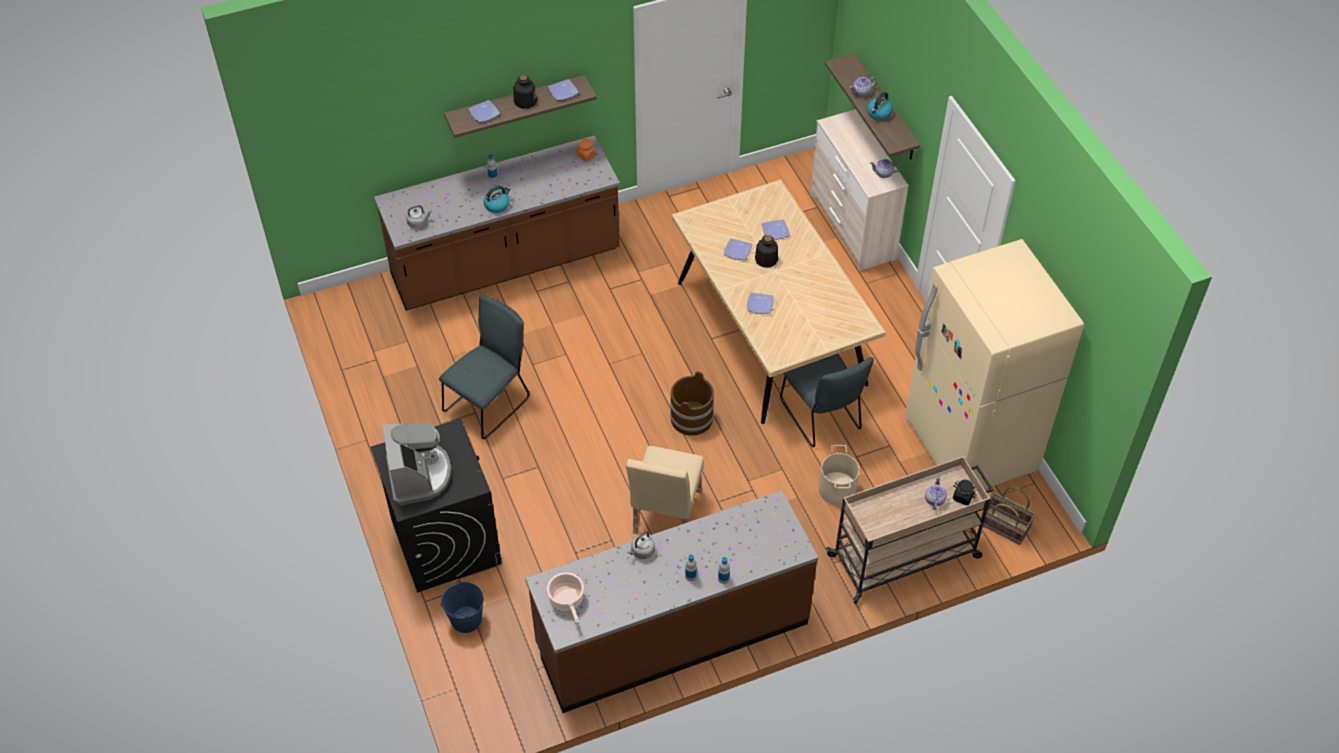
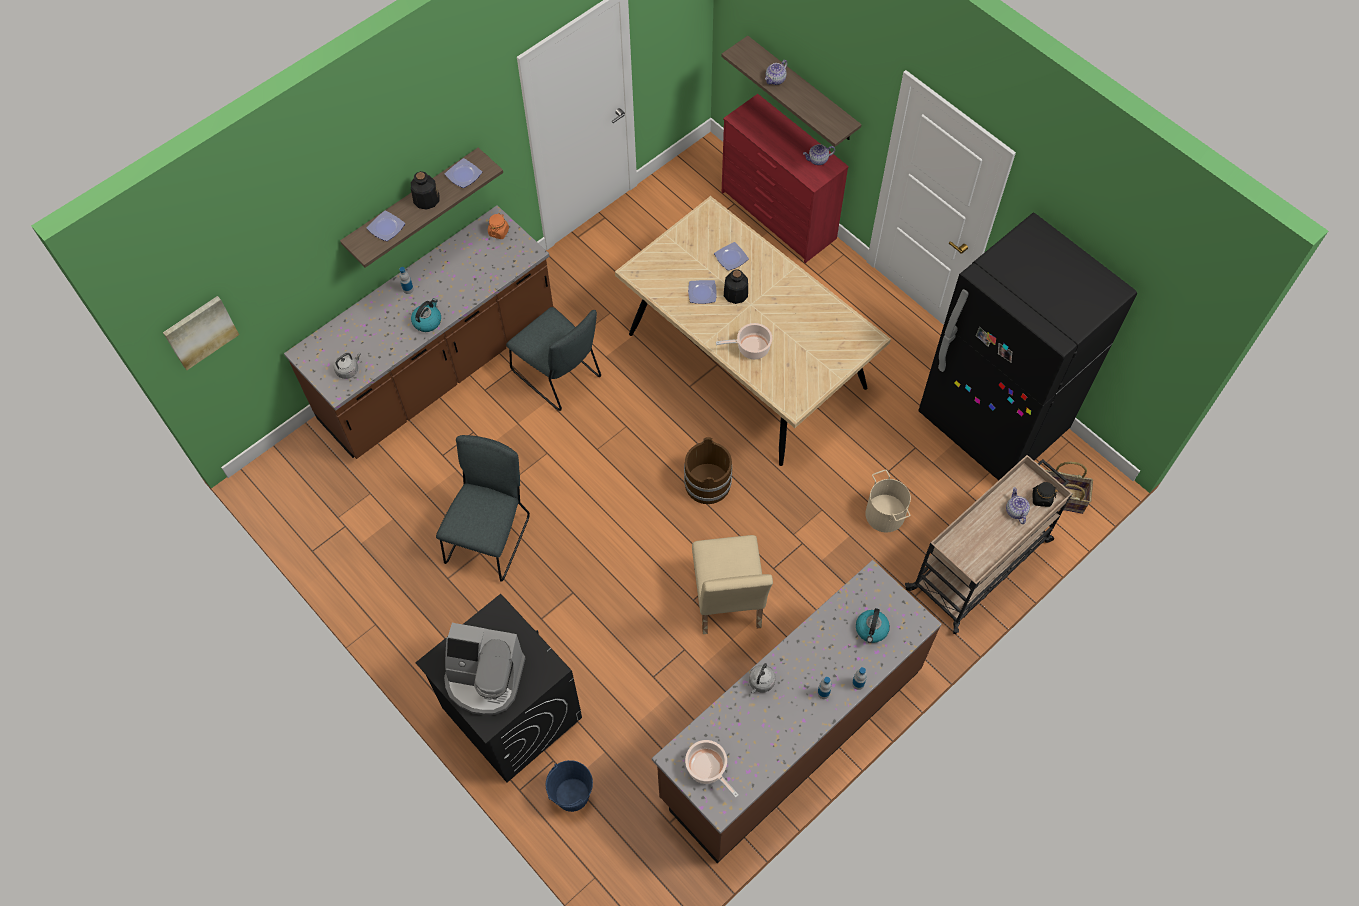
camera: 20 degrees left, 10 degrees up
coffee machine [382,423,451,505] -> coffee machine turned 135 degrees clockwise [444,623,526,715]
plate [747,293,774,314] -> cooking pot [716,323,772,360]
grey chair [780,353,874,447] -> grey chair moved to [506,307,601,411]
beige dresser [810,109,909,271] -> red dresser [722,94,849,263]
kettle [867,92,893,120] -> kettle moved to [856,608,890,643]
beige fridge [905,239,1084,489] -> black fridge [918,213,1137,480]
none -> picture [163,296,239,370]

